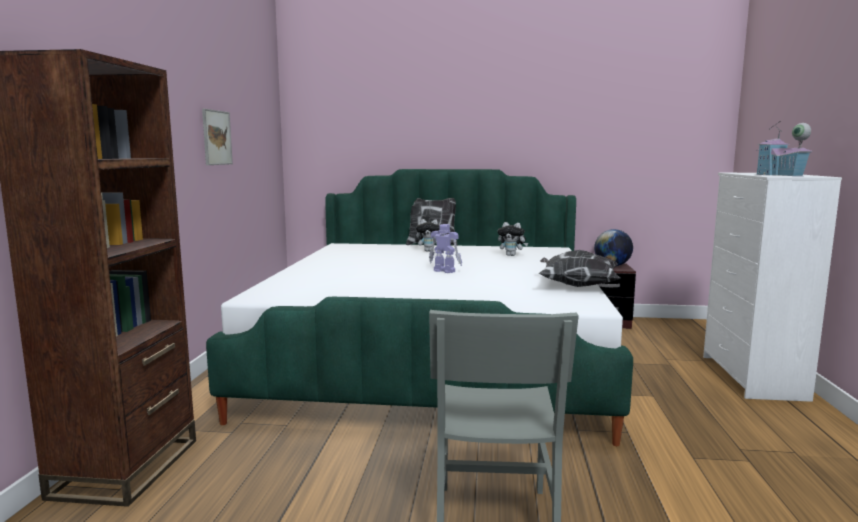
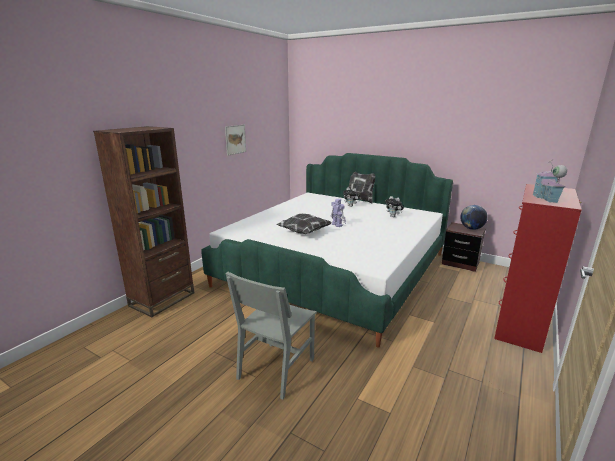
camera: 25 degrees right, 10 degrees up
pillow [539,250,620,287] -> pillow moved to [276,214,332,234]
white dresser [703,173,842,402] -> red dresser [494,184,582,353]

